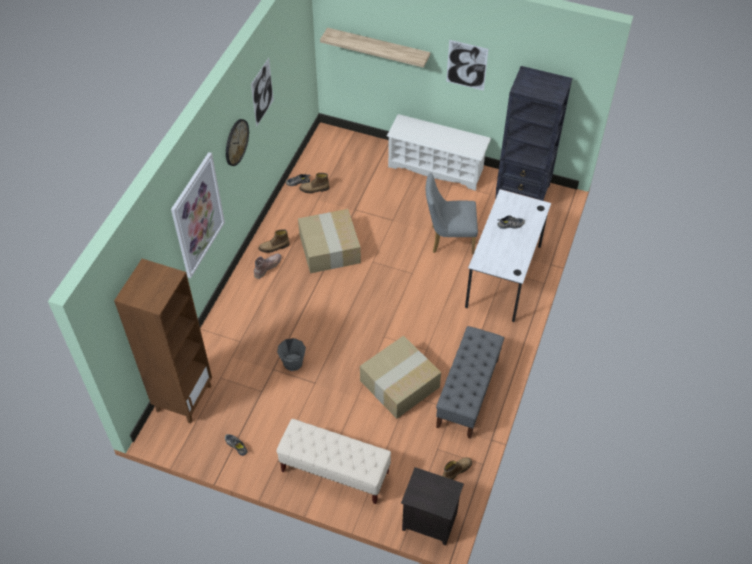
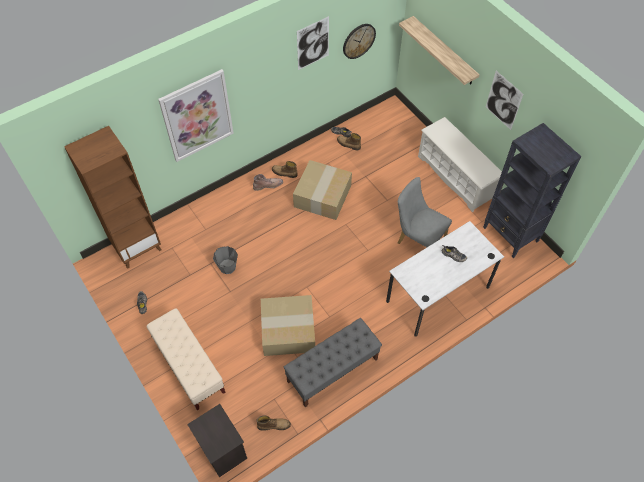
camera: 35 degrees right, 5 degrees up
wall clock [226,119,249,166] -> wall clock moved to [343,24,376,59]

